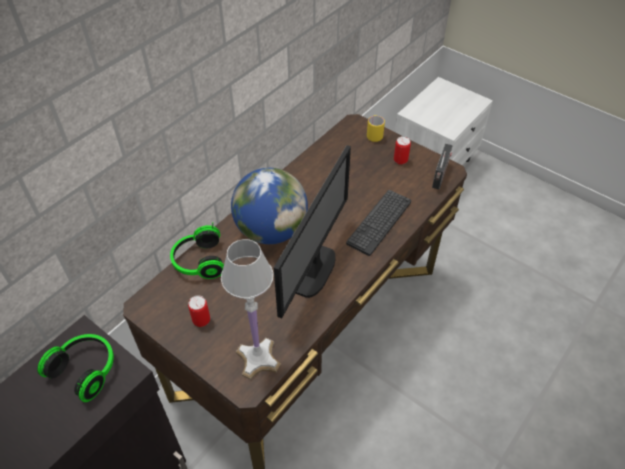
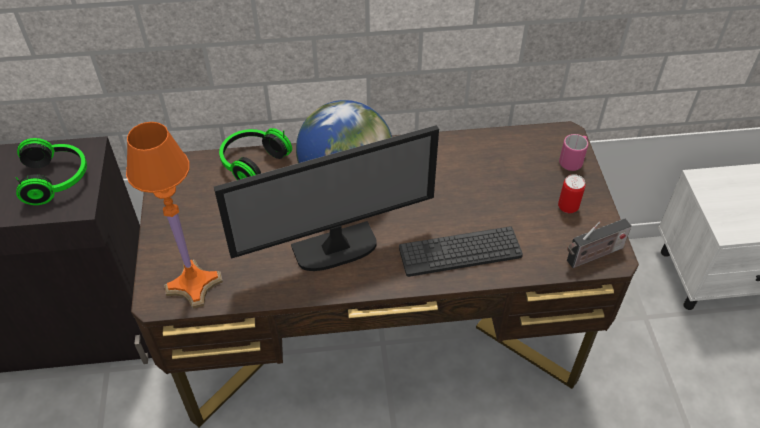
camera: 45 degrees right, 0 degrees up
can [188,295,210,327] -> none
white table lamp [221,239,281,380] -> orange table lamp [126,122,223,309]
yellow mug [367,115,385,142] -> pink mug [559,134,588,171]

